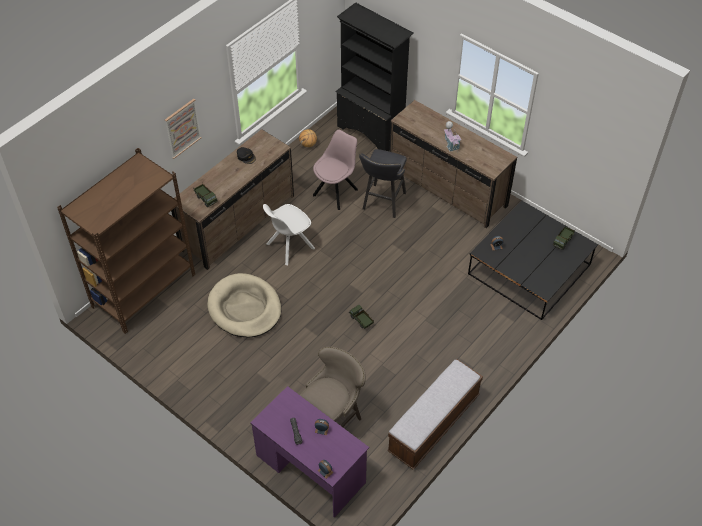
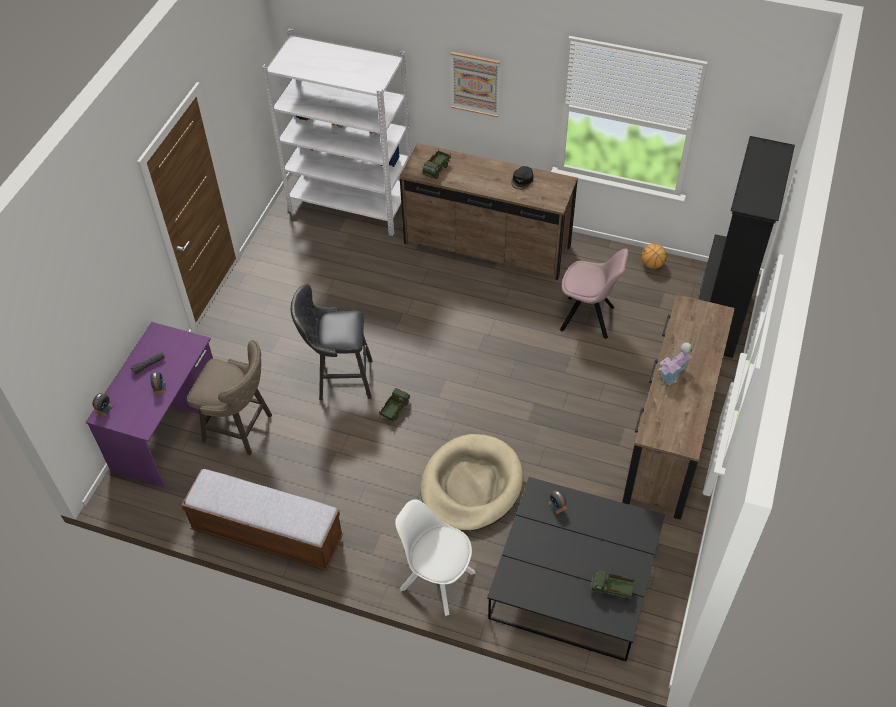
camera: 70 degrees right, 0 degrees up
brown bookcase [57,148,195,334] -> white bookcase [262,29,411,236]
beige dog bed [207,273,281,337] -> beige dog bed moved to [421,434,523,531]
white chair [263,204,315,265] -> white chair moved to [395,499,476,616]
black stool [359,149,407,218] -> black stool moved to [291,284,372,400]

